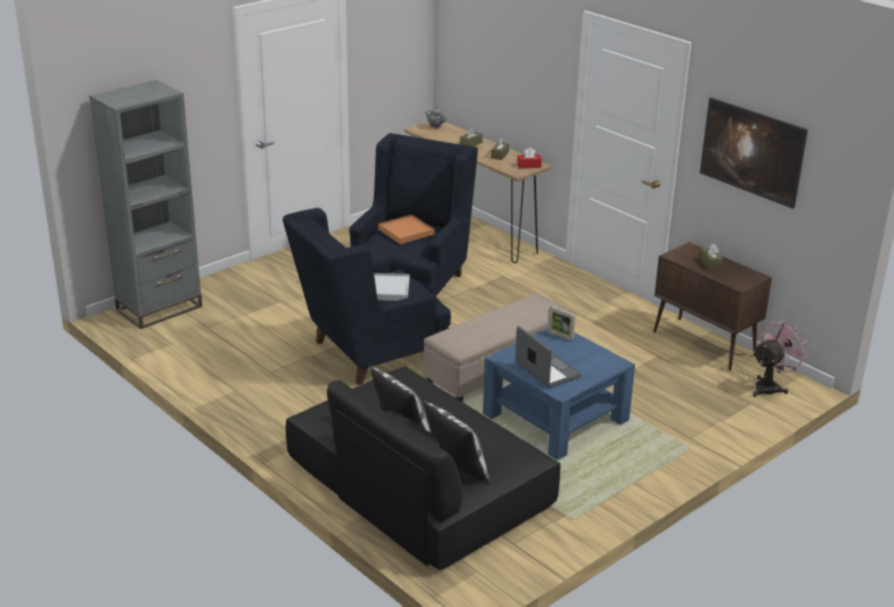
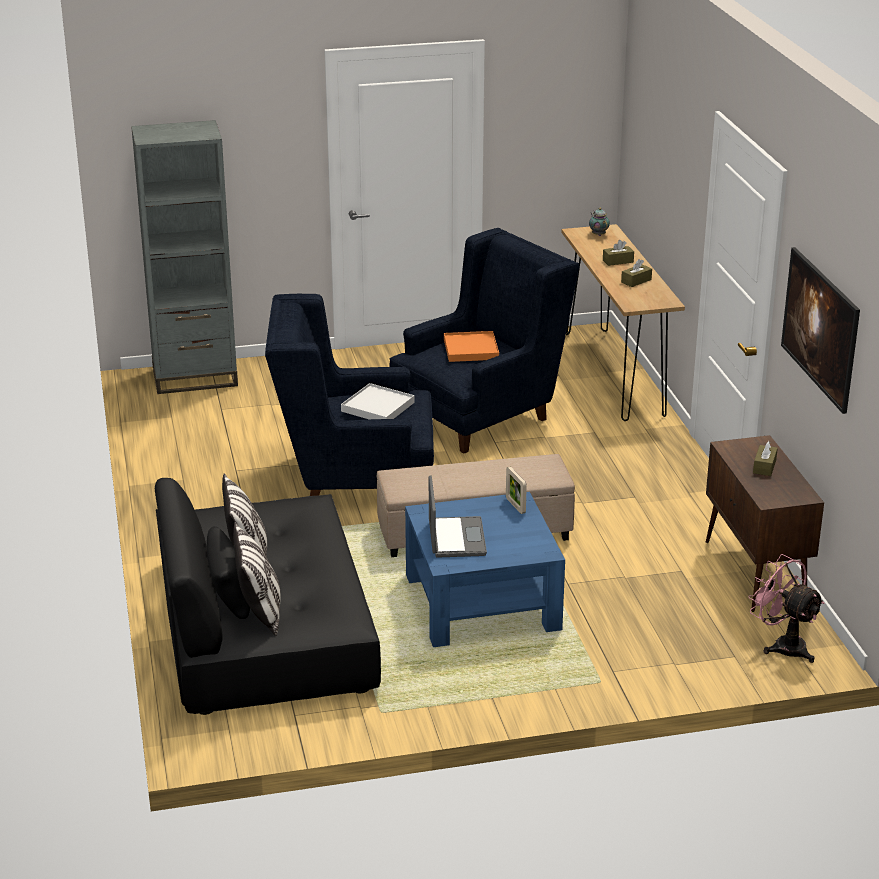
camera: 30 degrees right, 0 degrees up
red tissue box [517,148,542,169] -> none
pink fan [753,319,809,397] -> pink fan turned 120 degrees counterclockwise [748,554,825,663]

